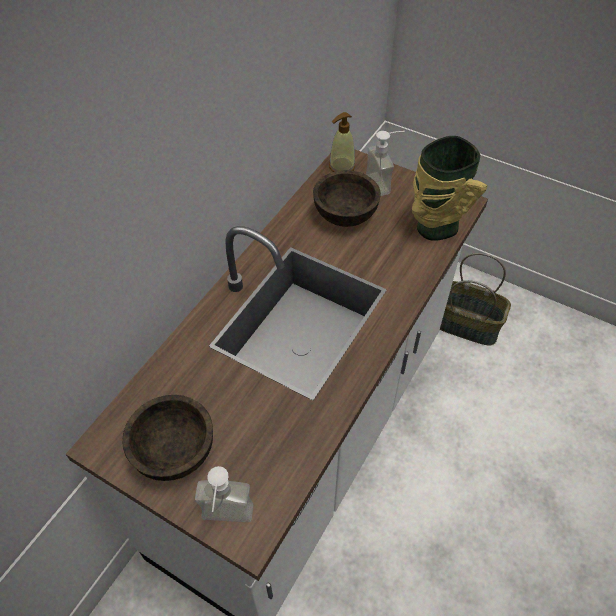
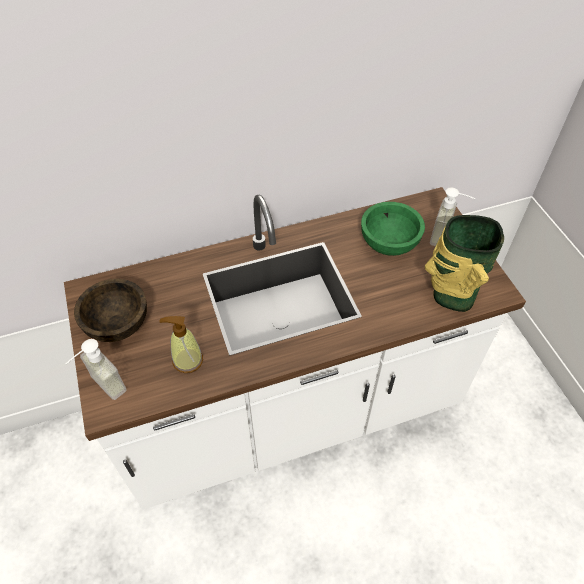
camera: 40 degrees right, 0 degrees up
brown bowl [313,170,381,227] -> green bowl [361,202,425,256]
soap dispenser [329,112,355,172] -> soap dispenser moved to [159,316,203,373]
basket [440,253,511,345] -> none

